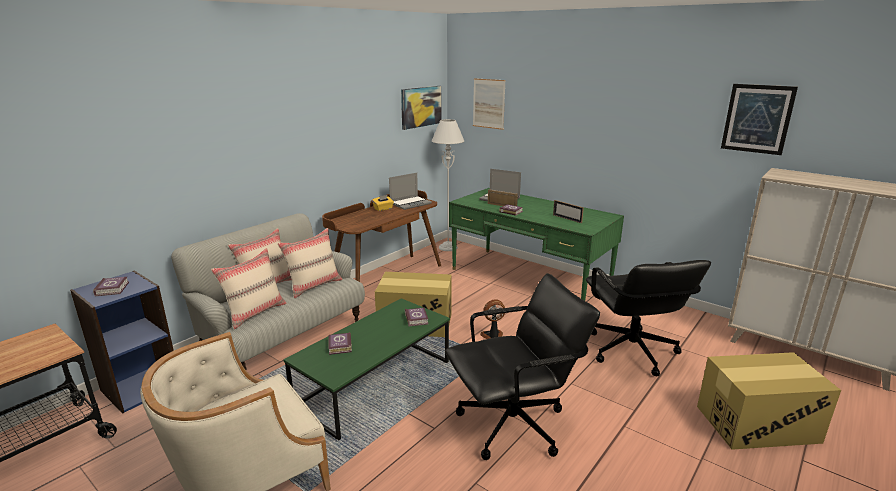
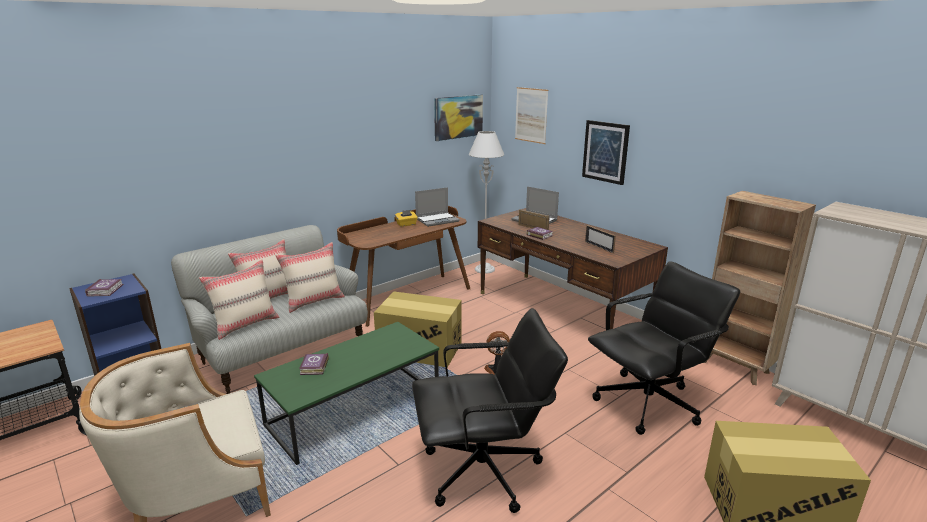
camera: 10 degrees right, 0 degrees up
book [405,308,428,326] -> none
green desk [449,188,624,301] -> brown desk [478,208,668,329]
black office chair [586,260,711,376] -> black office chair turned 120 degrees counterclockwise [588,261,740,435]
picture [721,84,798,155] -> picture moved to [582,120,630,185]
none -> brown bookcase [704,191,816,385]

